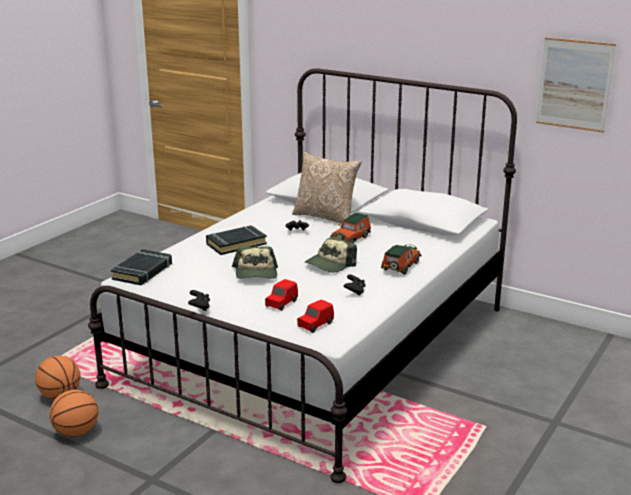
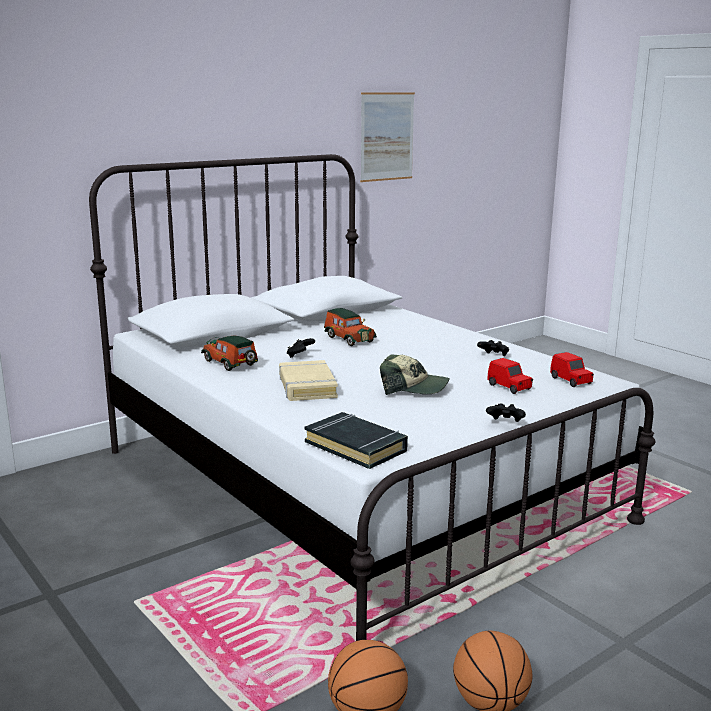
camera: 70 degrees left, 5 degrees down
black book [206,225,267,255] -> beige book [279,360,338,401]
pillow [292,152,362,224] -> none
cap [305,236,357,273] -> none
toy car [381,244,422,275] -> toy car moved to [201,335,258,371]

